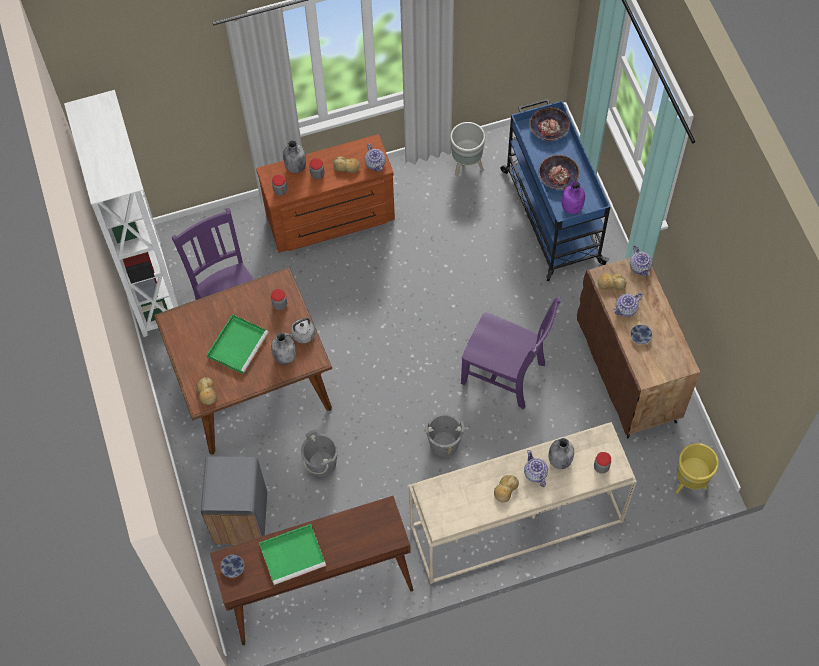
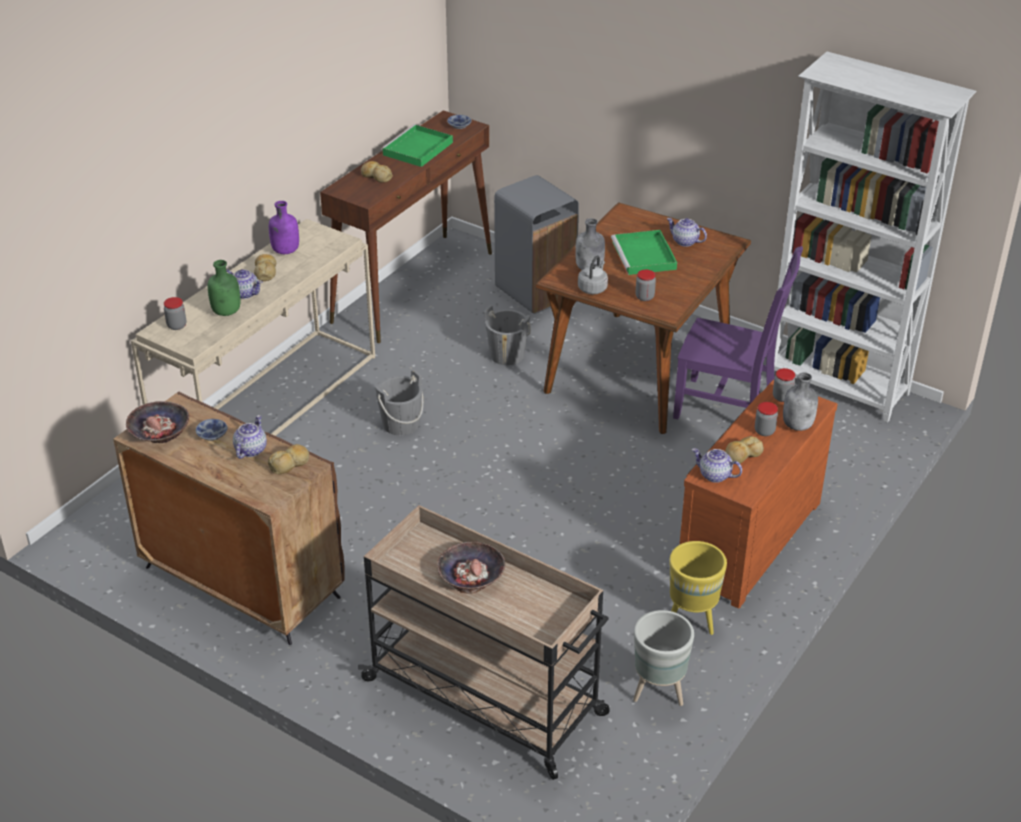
camera: 140 degrees right, 25 degrees down
bread [197,377,217,405] -> bread moved to [361,161,393,183]
purple chair [461,298,561,409] -> none
blue cart [500,99,610,281] -> beige cart [358,505,610,780]
bowl [529,107,570,141] -> bowl moved to [126,401,189,443]
grey bottle [549,438,574,469] -> green bottle [208,260,240,316]
purple bottle [562,181,585,214] -> purple bottle moved to [269,201,299,254]
teapot [630,245,652,276] -> teapot moved to [667,218,707,247]
yellow planter [676,443,719,494] -> yellow planter moved to [670,541,727,635]

